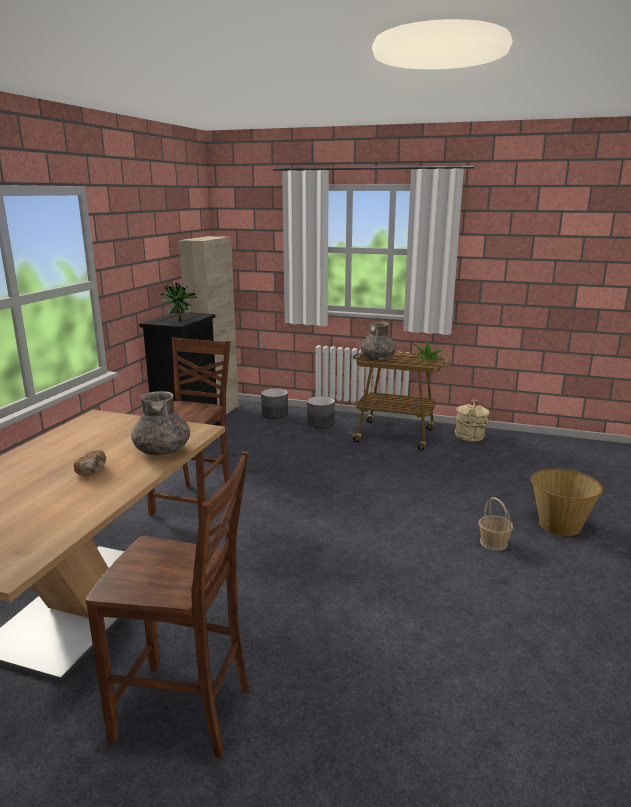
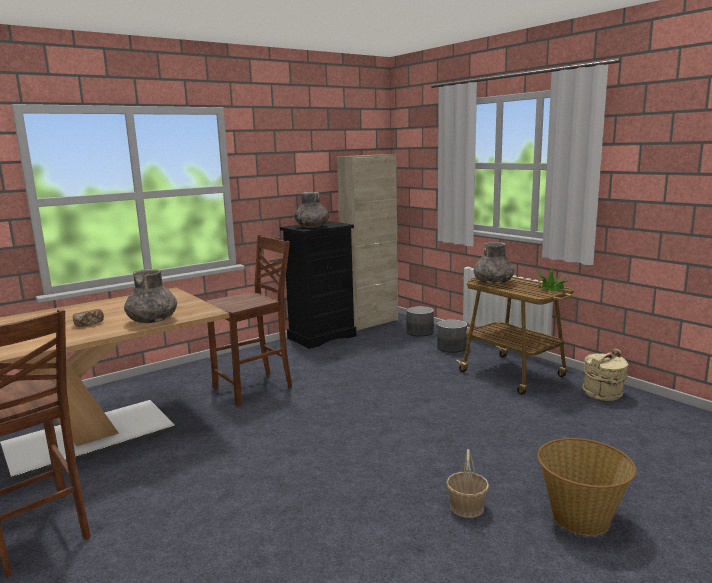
camera: 35 degrees right, 5 degrees down
potted plant [160,283,197,321] -> grey vase [294,192,329,228]

